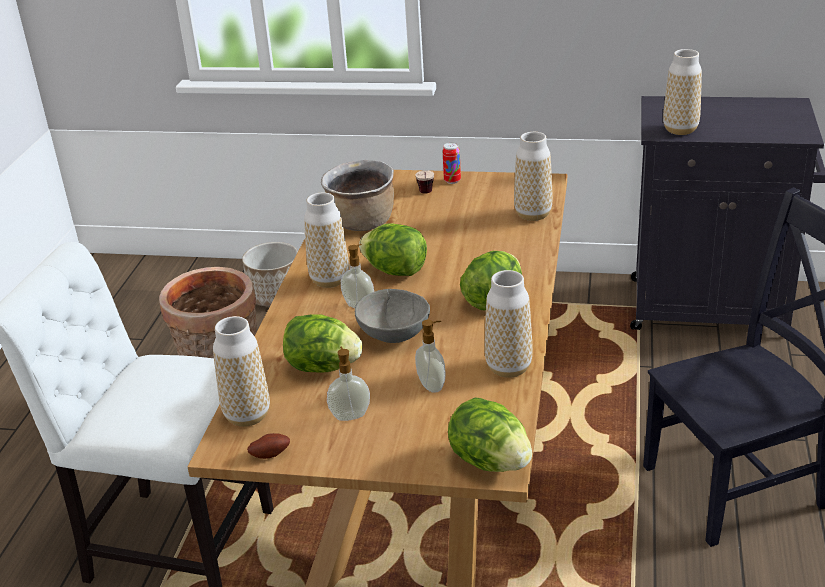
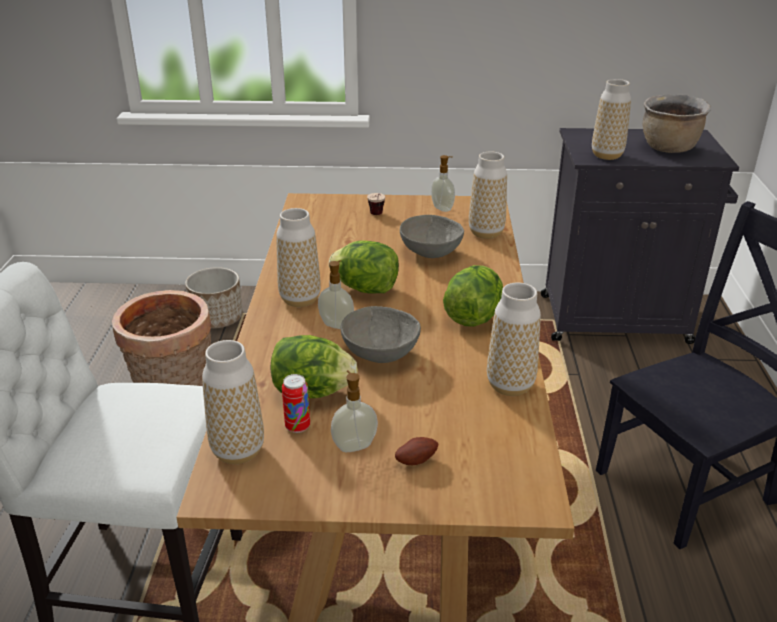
camera: 10 degrees left, 0 degrees up
potato [247,433,290,459] -> potato moved to [395,437,438,465]
brown cooking pot [321,160,394,231] -> brown cooking pot moved to [643,94,711,153]
soap dispenser [415,320,446,393] -> soap dispenser moved to [431,155,455,212]
can [443,142,461,184] -> can moved to [282,374,310,433]
lettuce [448,398,532,472] -> none
none -> grey bowl [400,215,464,258]

